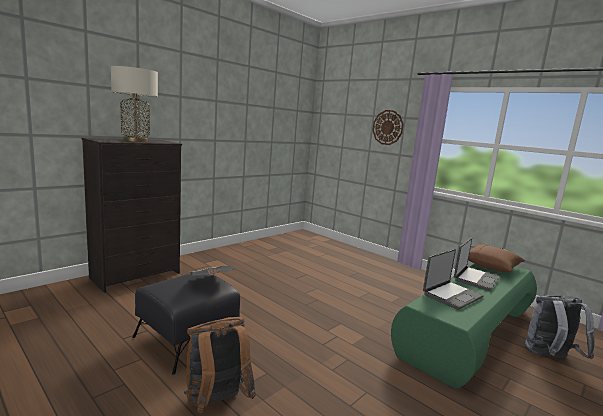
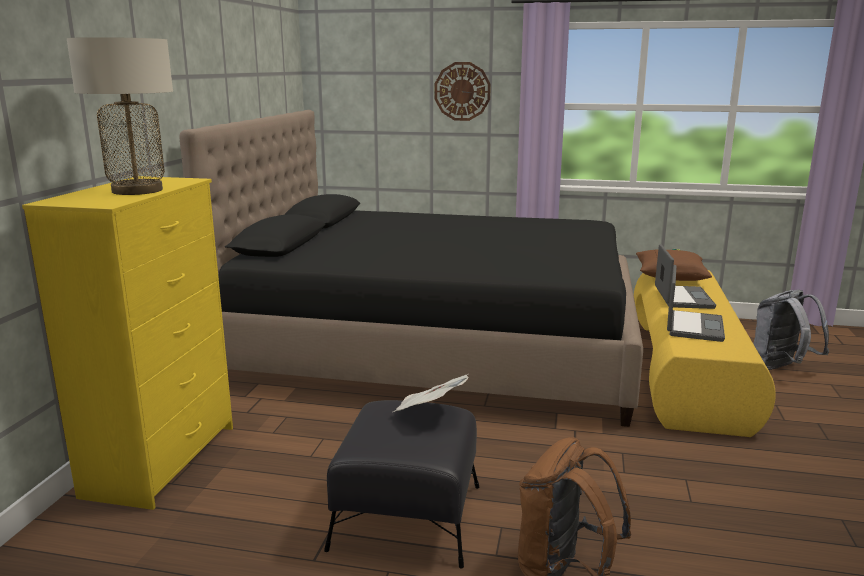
camera: 30 degrees left, 5 degrees up
black dresser [82,138,182,293] -> yellow dresser [22,176,233,510]
green bench [391,263,537,389] -> yellow bench [634,270,776,437]
none -> black bed [179,110,643,427]

